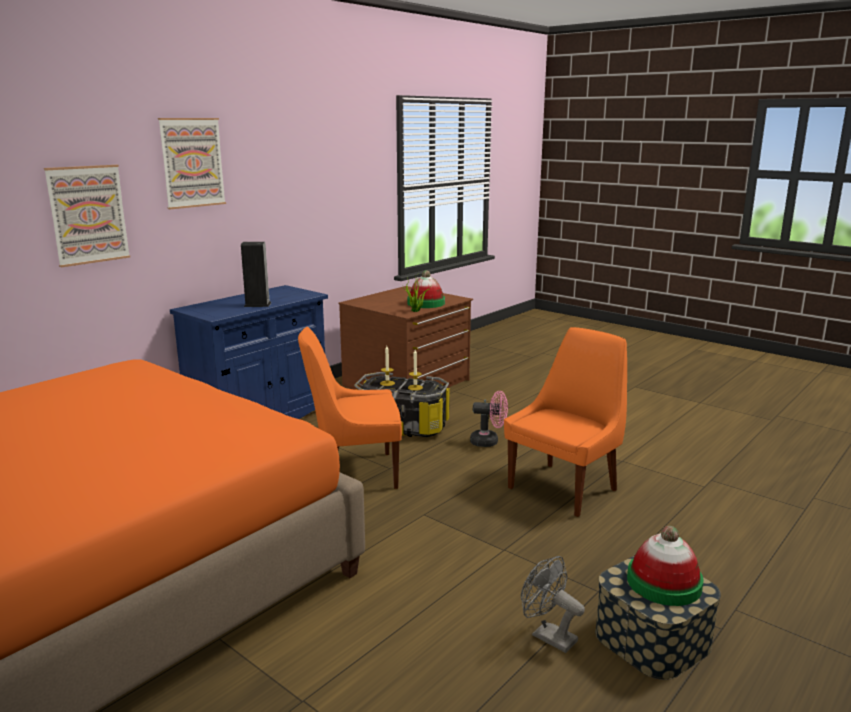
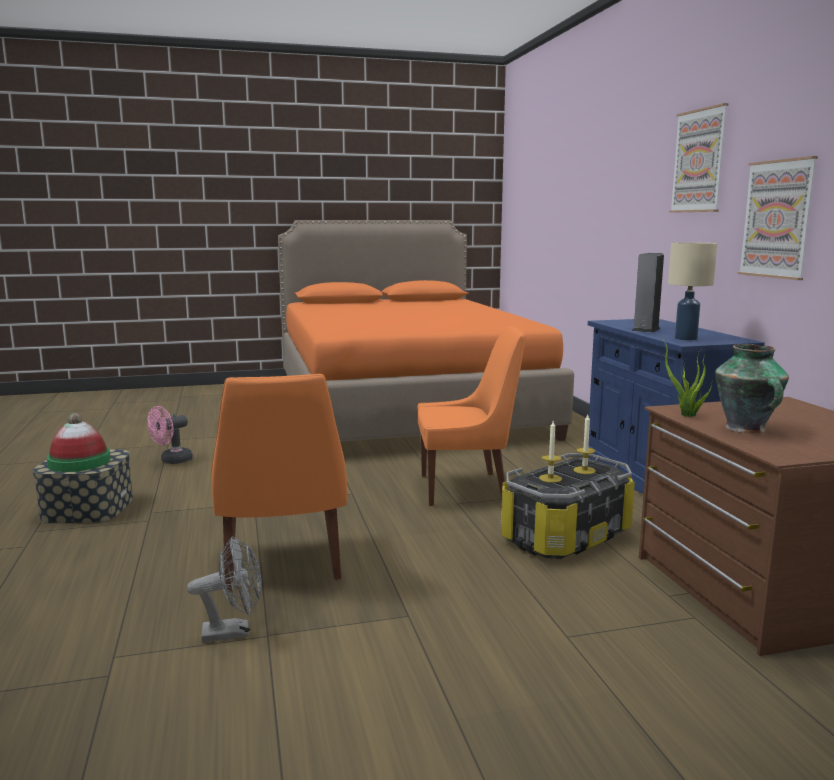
camera: 125 degrees right, 5 degrees down
picture [44,165,130,267] -> picture moved to [738,156,818,280]
orange chair [298,327,402,489] -> orange chair turned 60 degrees clockwise [418,326,526,506]
hat [407,270,445,308] -> vase [715,344,789,434]
pink fan [470,391,508,447] -> pink fan moved to [147,406,193,464]
grey fan [521,556,585,653] -> grey fan moved to [187,536,262,642]
none -> beige table lamp [668,242,717,340]

